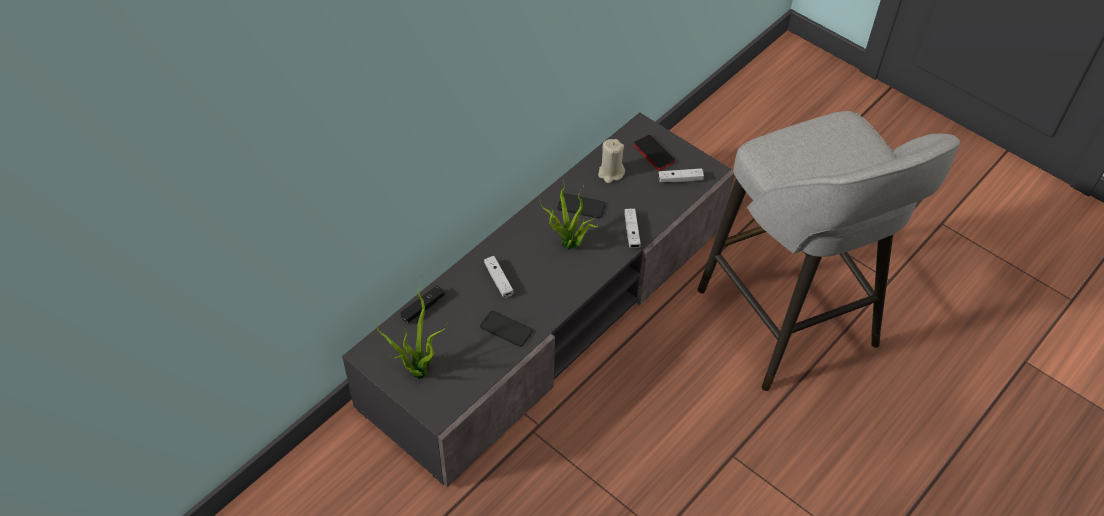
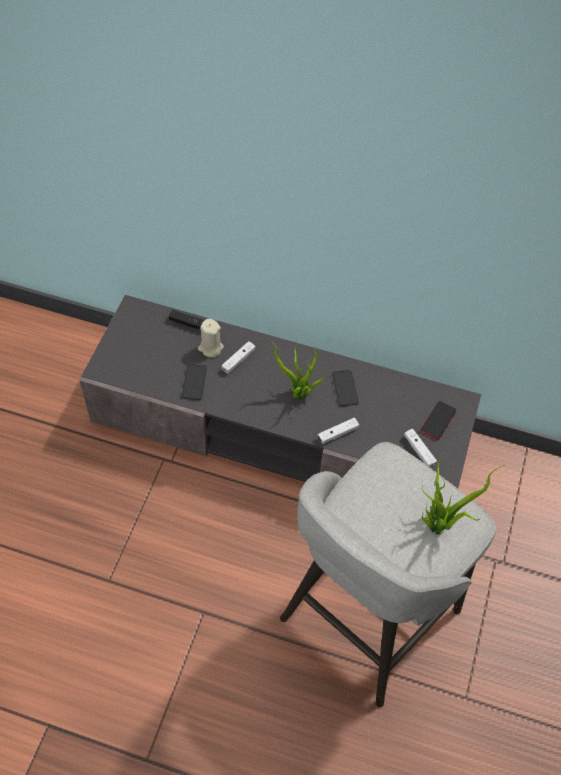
camera: 65 degrees right, 5 degrees up
potted plant [376,276,448,379] -> potted plant moved to [421,454,505,535]
beige candle [598,139,625,183] -> beige candle moved to [198,319,224,357]

